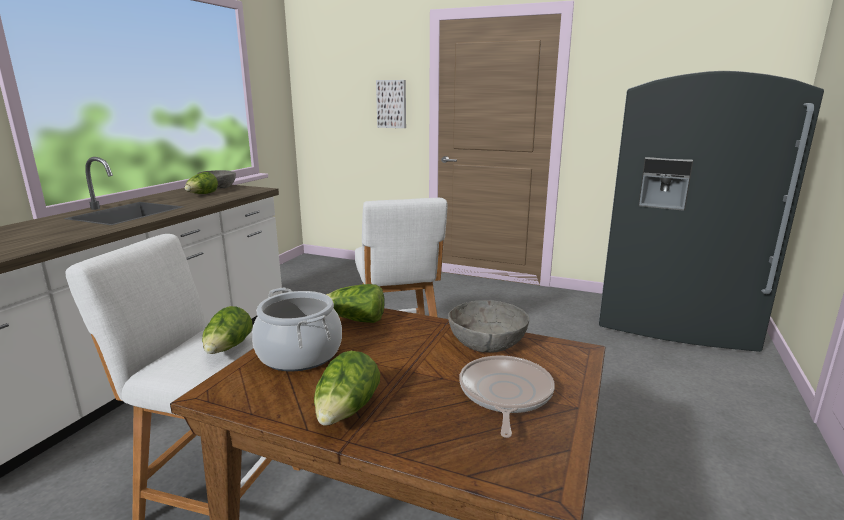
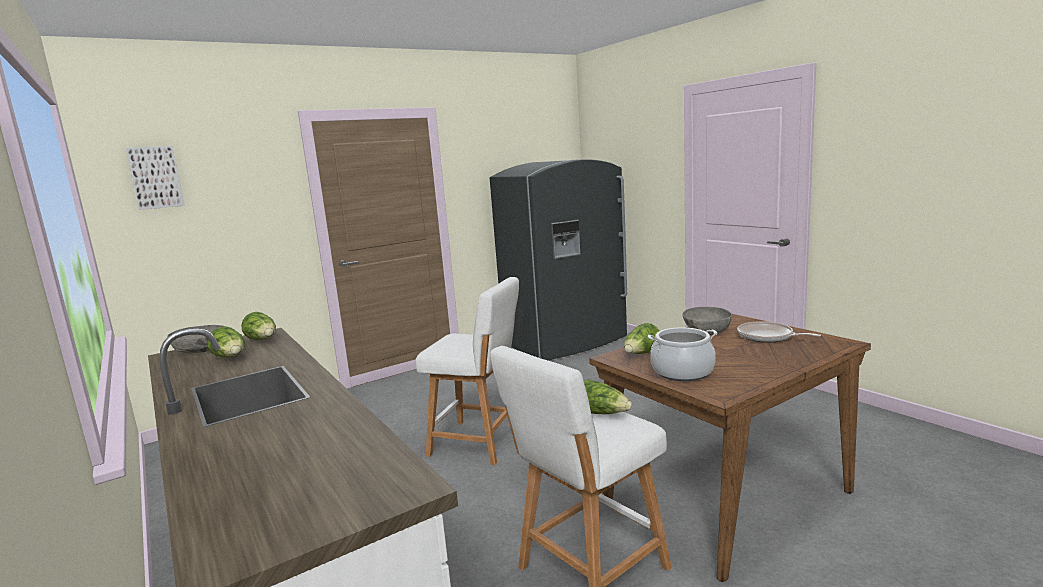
camera: 55 degrees left, 5 degrees down
lettuce [314,351,380,425] -> lettuce moved to [241,312,276,340]
picture [376,80,406,128] -> picture moved to [125,146,185,210]

